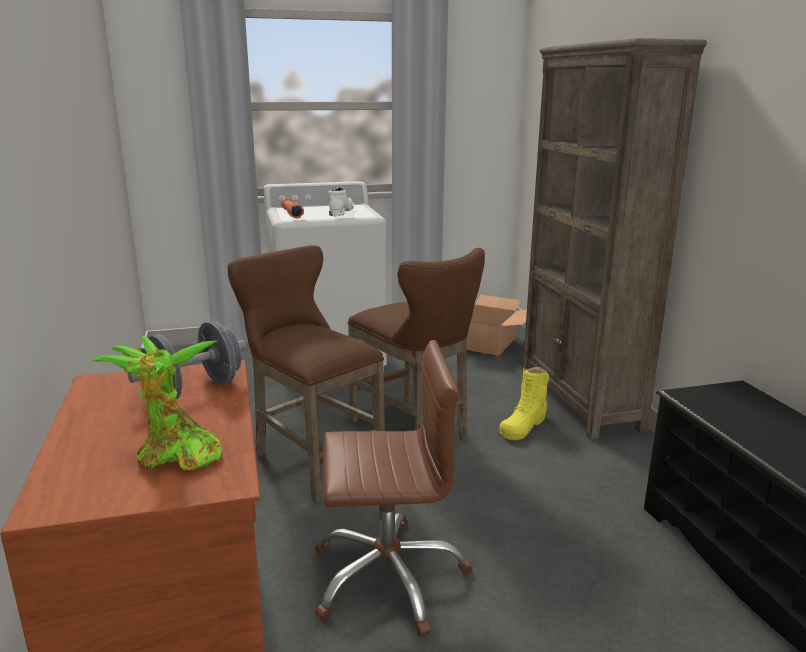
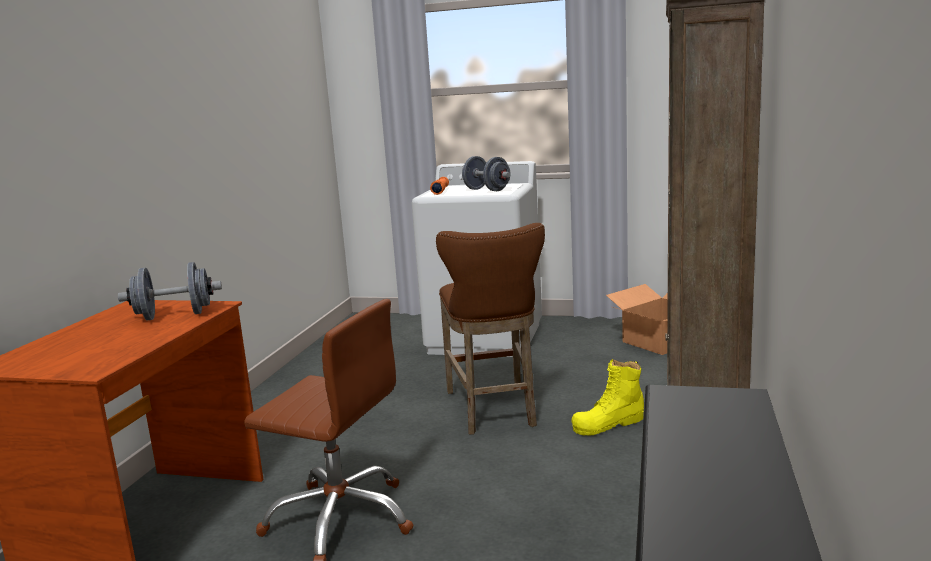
camera: 30 degrees right, 5 degrees down
potted plant [92,336,222,470] -> none
brown stool [228,245,385,503] -> none
white boot [329,187,354,216] -> grey dumbbell [462,156,511,191]

